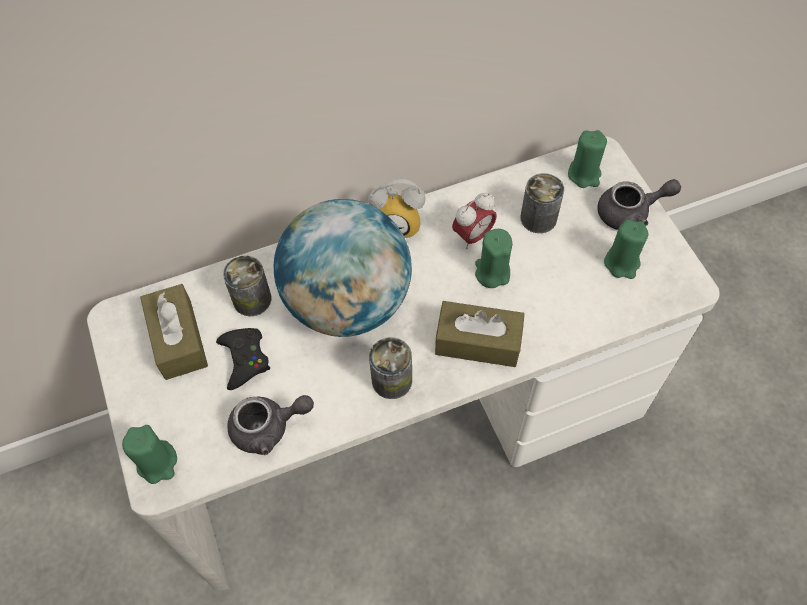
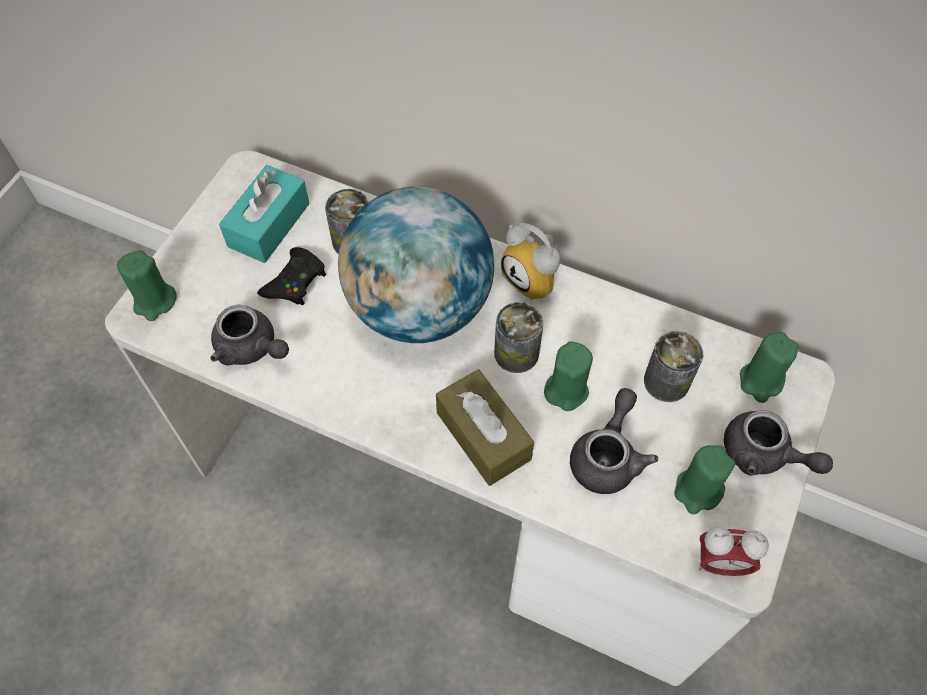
camera: 45 degrees right, 0 degrees up
brown tissue box [140,284,208,380] -> turquoise tissue box [219,165,310,263]
can [369,337,412,399] -> can moved to [494,302,544,373]
alarm clock [452,193,497,249] -> alarm clock moved to [699,526,769,576]
none -> grey teapot [570,388,658,494]

